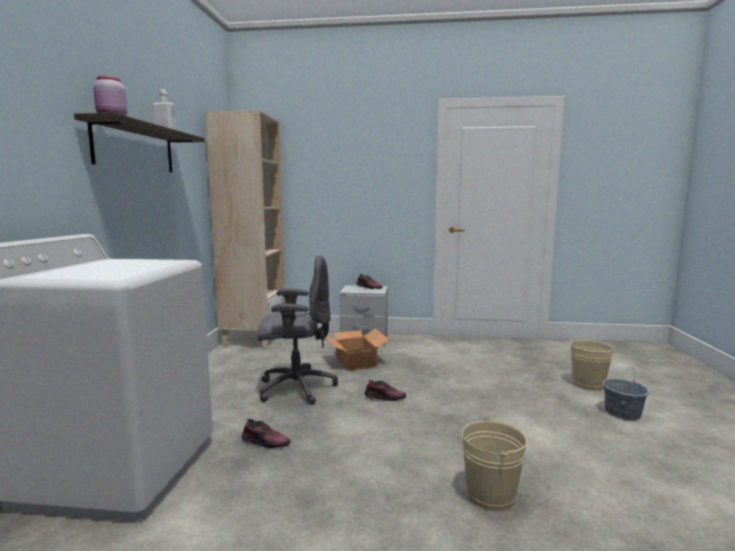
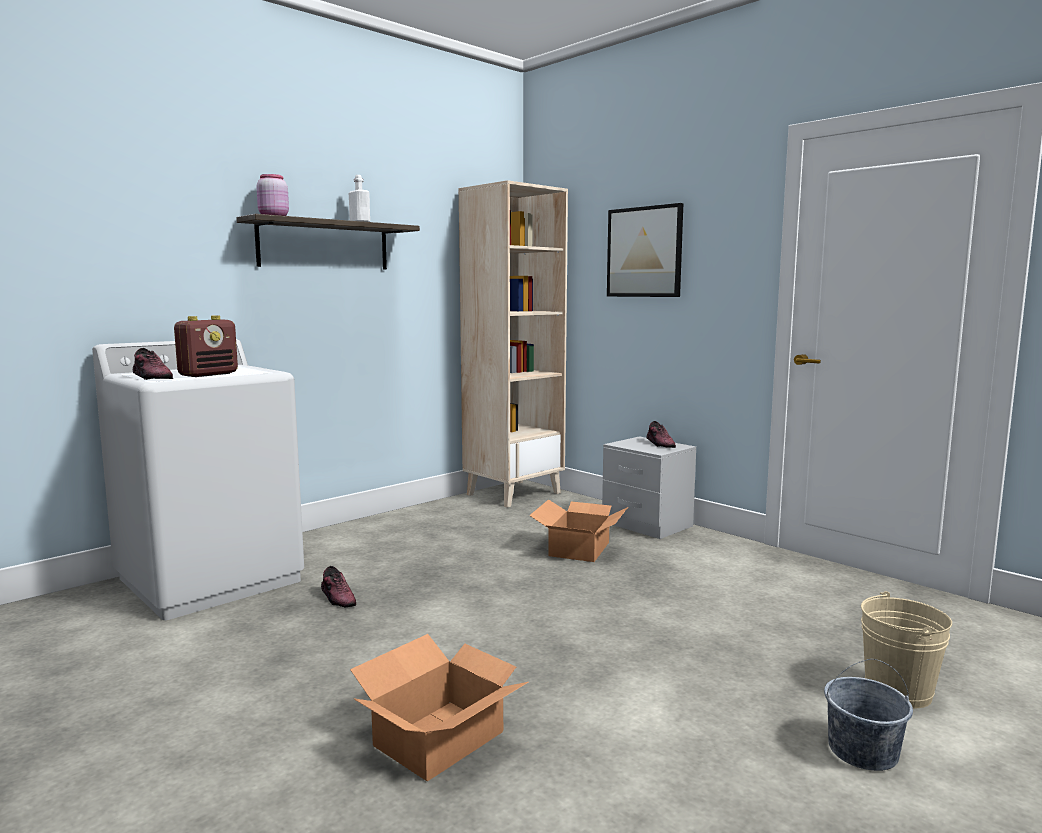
camera: 40 degrees right, 0 degrees up
grey office chair [258,255,338,405] -> none
shoe [365,380,406,401] -> shoe moved to [133,348,173,380]
beige bucket [462,416,528,511] -> cardboard box [350,634,528,782]
none -> radio [174,315,238,377]
none -> picture [607,203,683,297]

